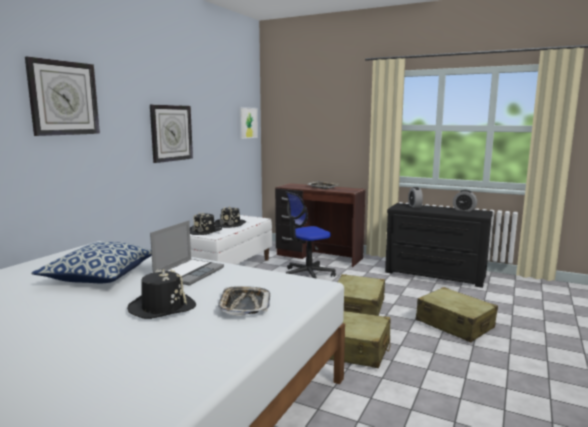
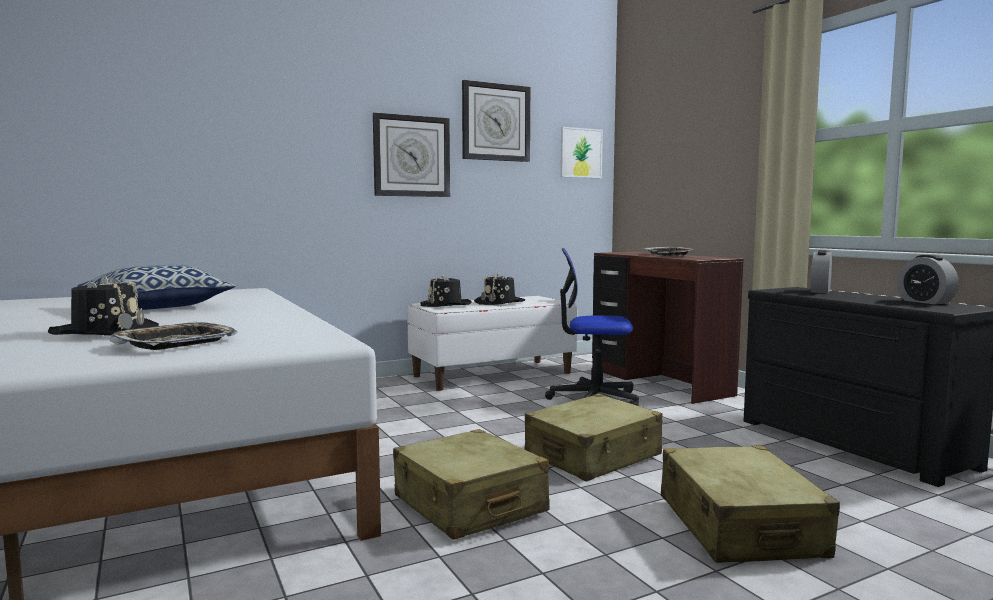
camera: 35 degrees right, 5 degrees down
wall clock [25,56,100,136] -> wall clock moved to [462,80,530,162]
laptop [150,220,224,286] -> none

